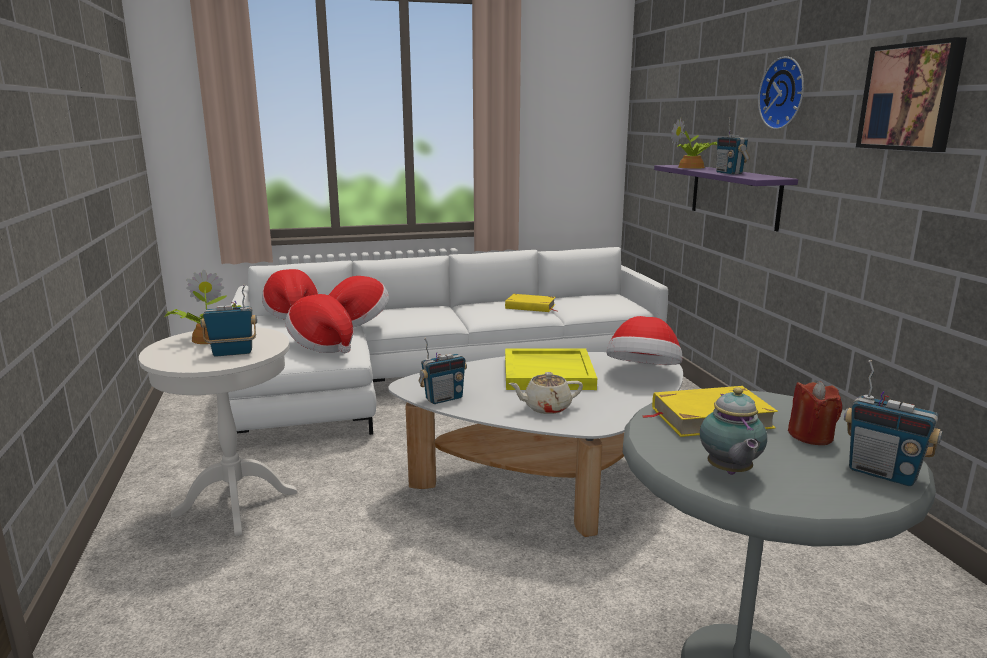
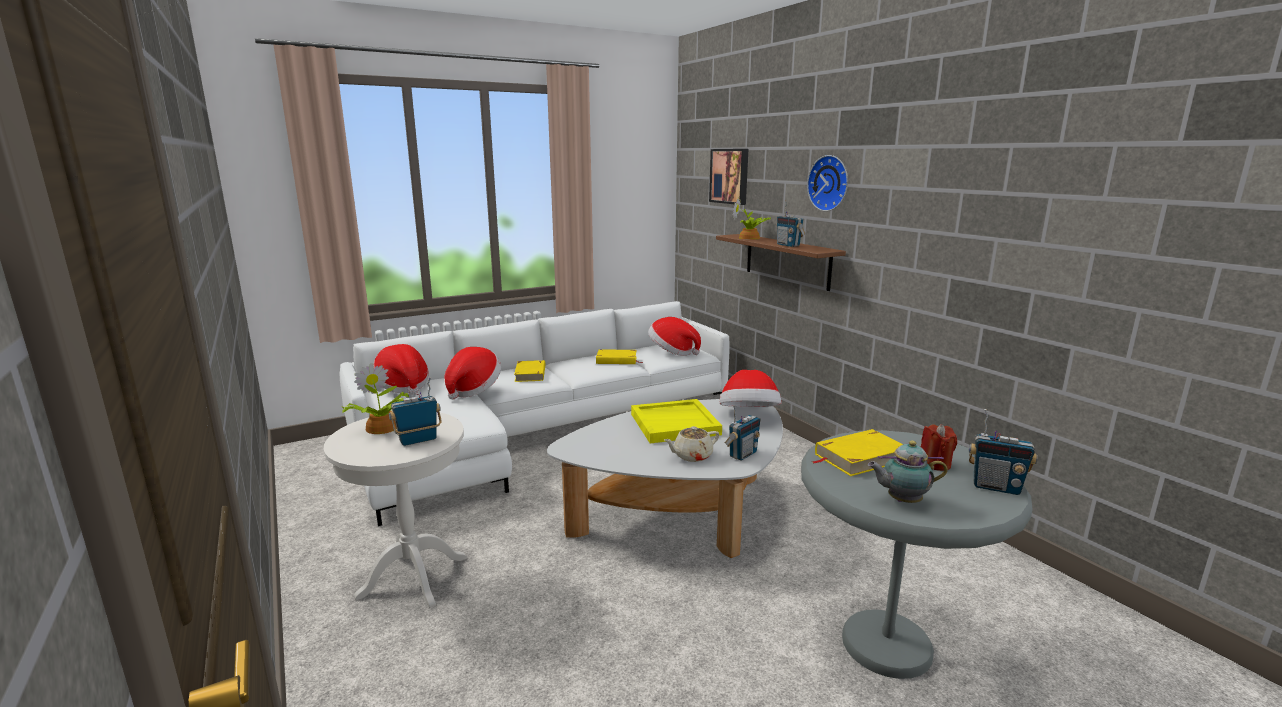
camera: 15 degrees left, 0 degrees up
hat [285,294,353,353] -> hat moved to [648,317,701,356]
radio [418,338,467,404] -> radio moved to [725,405,760,461]
purple shelf [654,165,798,231] -> brown shelf [716,234,846,291]
teapot [700,387,767,475] -> teapot turned 105 degrees clockwise [868,441,948,503]
picture [856,37,967,152] -> picture moved to [709,149,748,205]
none -> yellow book [514,360,545,382]

